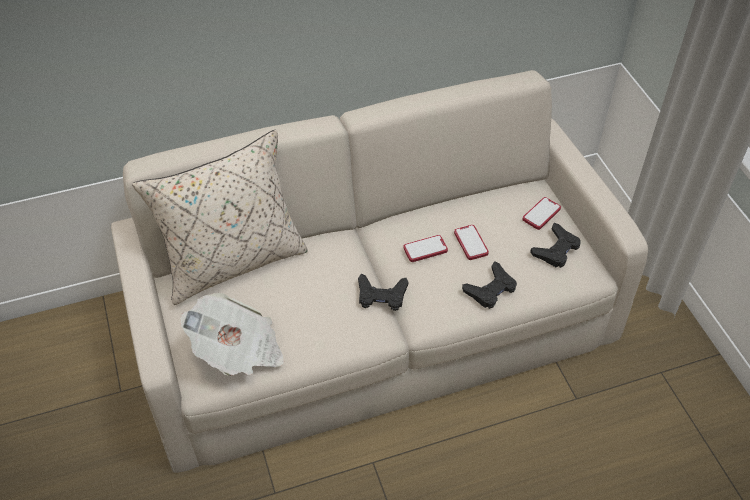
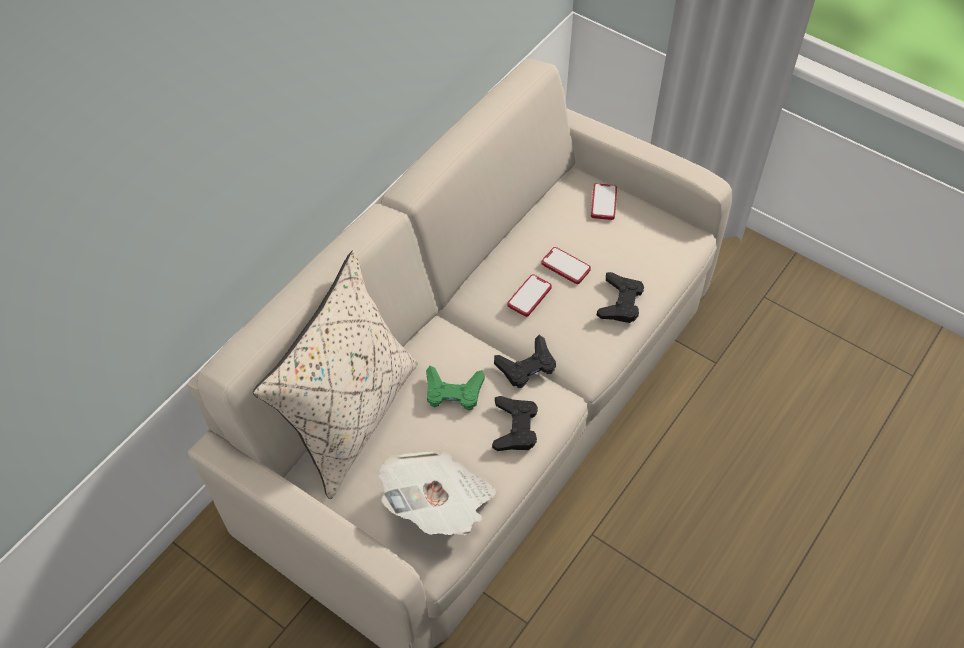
camera: 35 degrees left, 5 degrees up
black game controller [530,223,581,268] -> black game controller moved to [492,396,538,451]
none -> green game controller [426,366,485,411]

